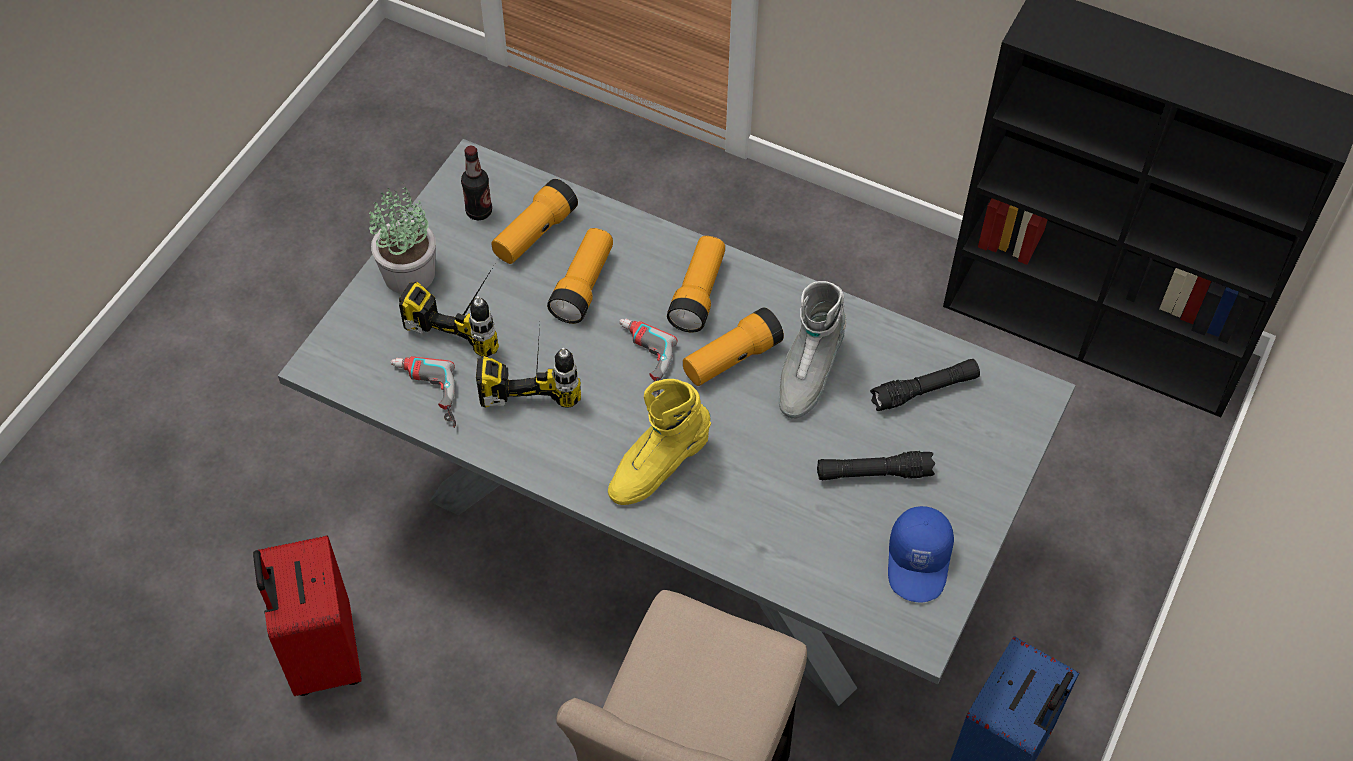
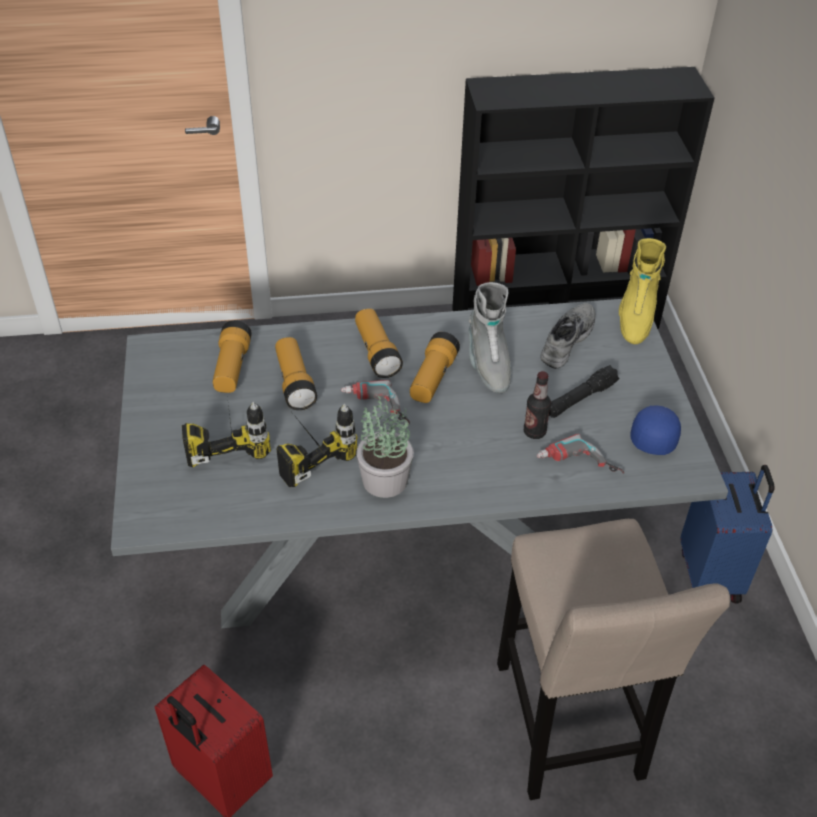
camera: 35 degrees left, 10 degrees down
potted plant [369,187,436,294] -> potted plant moved to [357,396,414,498]
power drill [390,356,456,428] -> power drill moved to [537,434,624,474]
bottle [461,146,492,220] -> bottle moved to [524,371,551,439]
yellow boot [608,379,711,505] -> yellow boot moved to [619,238,666,344]
black flashlight [870,359,980,411] -> grey shoe [540,303,595,369]
blue cap [888,506,954,603] -> blue cap turned 135 degrees counterclockwise [630,405,681,455]

